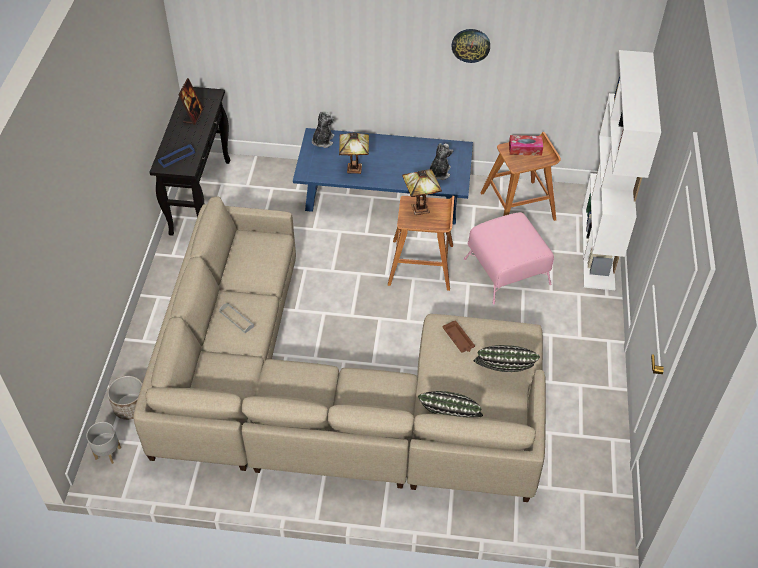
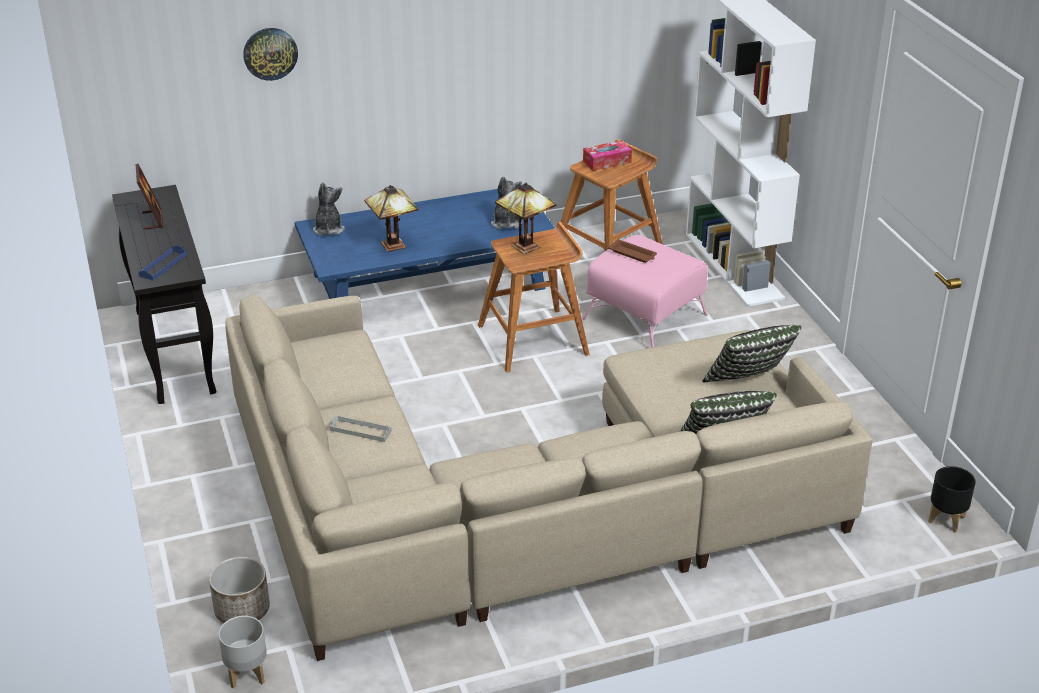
camera: 25 degrees left, 15 degrees down
brown tray [442,320,475,353] -> brown tray moved to [608,239,657,263]
wall clock [452,29,490,63] -> wall clock moved to [243,28,298,81]
none -> black planter [928,466,976,532]

